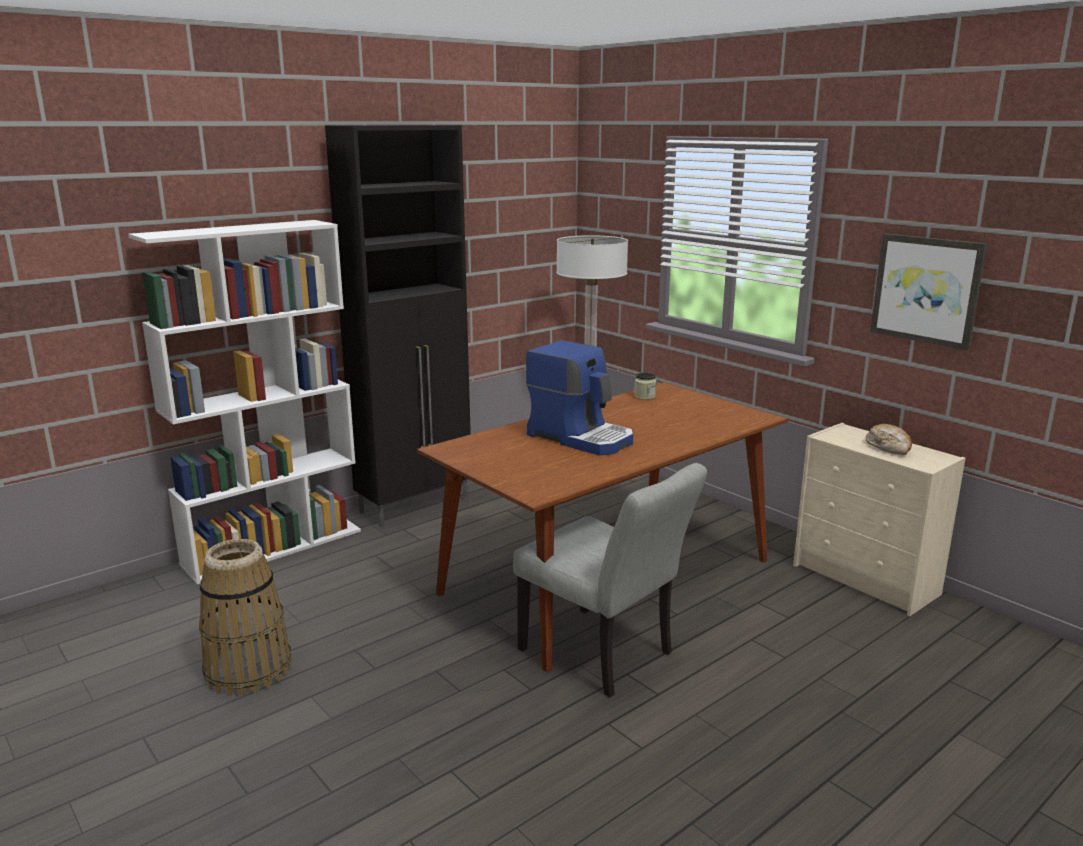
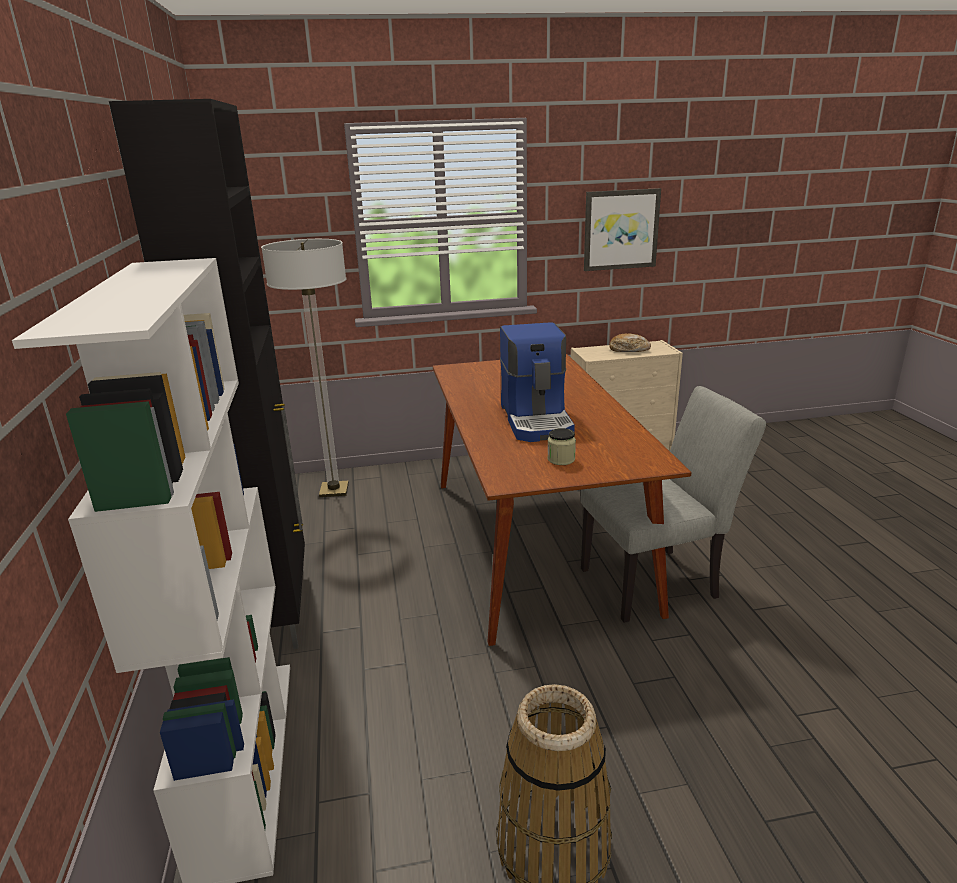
camera: 60 degrees left, 5 degrees up
coffee machine [526,340,633,455] -> coffee machine turned 105 degrees clockwise [500,322,575,442]
jar [634,372,656,400] -> jar moved to [547,428,576,465]

